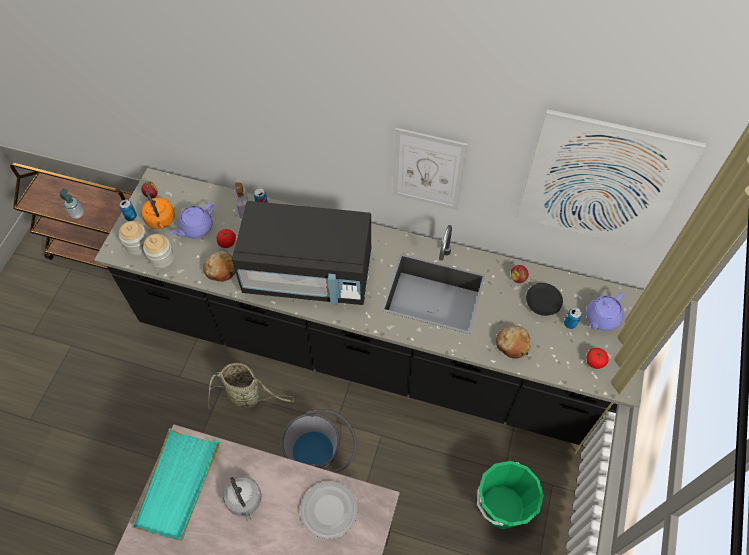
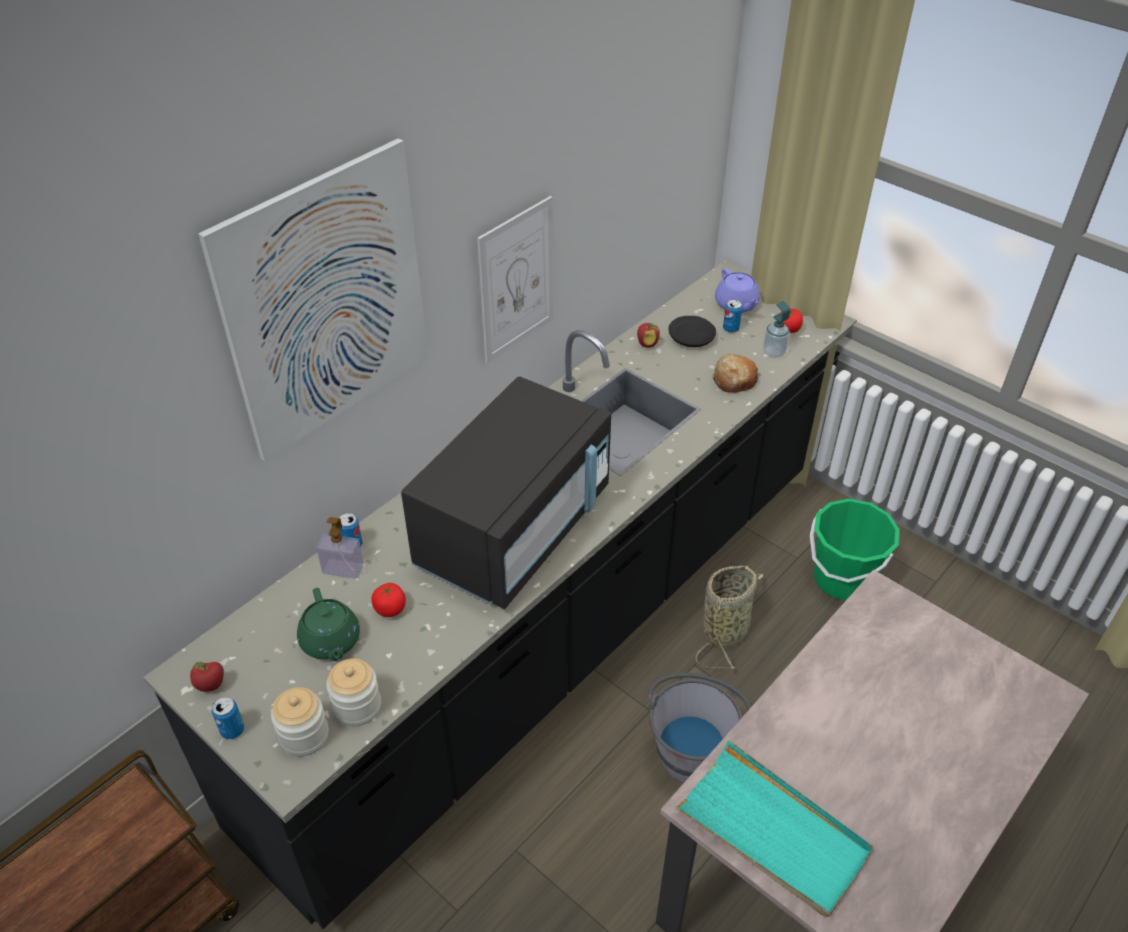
camera: 65 degrees left, 15 degrees down
soap dispenser [60,188,84,219] -> soap dispenser moved to [763,301,790,358]
orange kettle [141,191,175,229] -> none
purple teapot [170,203,214,238] -> green teapot [297,588,360,661]
bread [203,251,236,282] -> none
basket [208,363,294,409] -> basket moved to [696,565,763,669]
grey kettle [223,476,262,522] -> none
plate [301,481,358,539] -> none
picture [516,109,706,249] -> picture moved to [198,138,428,461]

